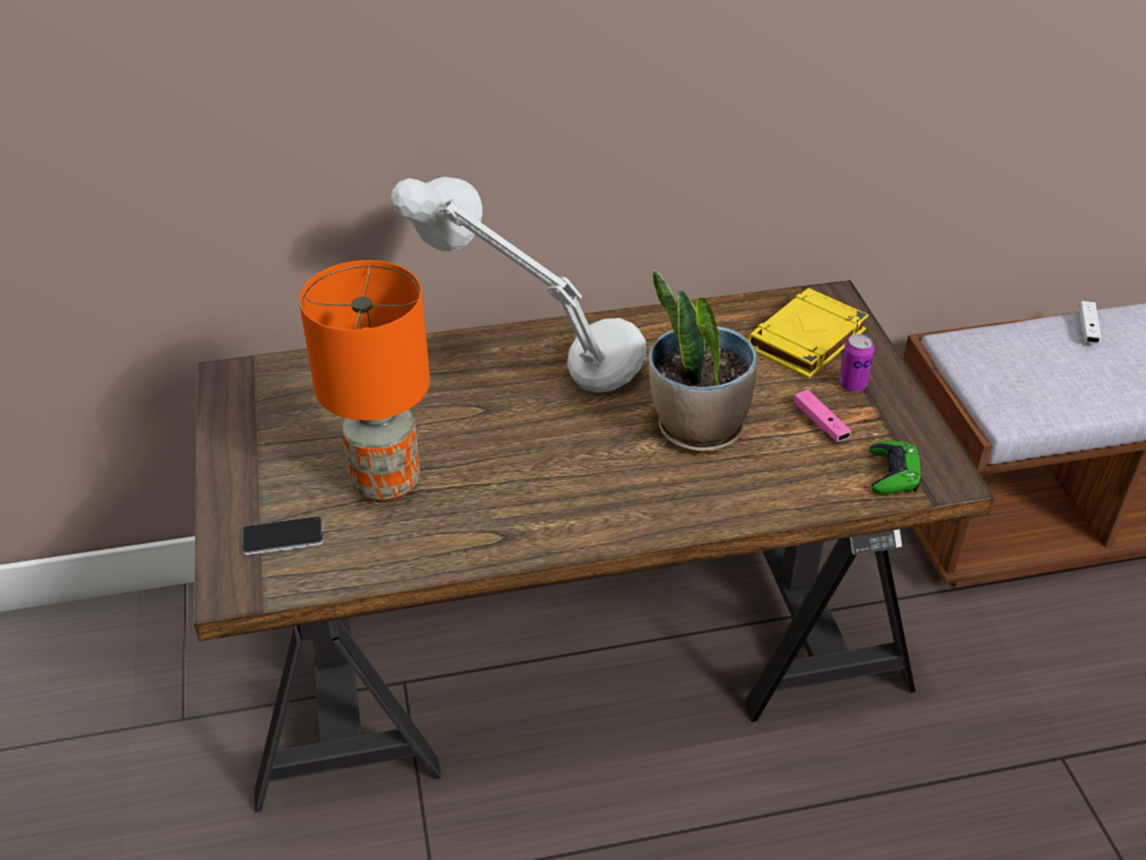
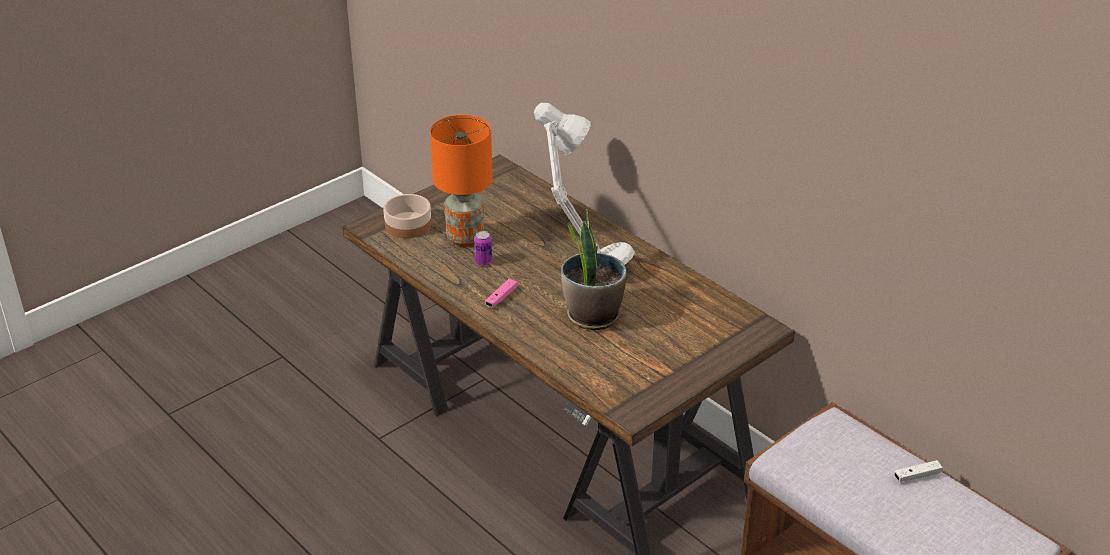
camera: 60 degrees right, 5 degrees down
phone [242,516,323,555] -> bowl [383,194,431,238]
yellow book [746,288,868,378] -> none
pink game controller [794,390,851,442] -> pink game controller moved to [485,279,517,308]
can [838,334,874,391] -> can moved to [474,231,492,266]
green game controller [869,441,922,494] -> none

